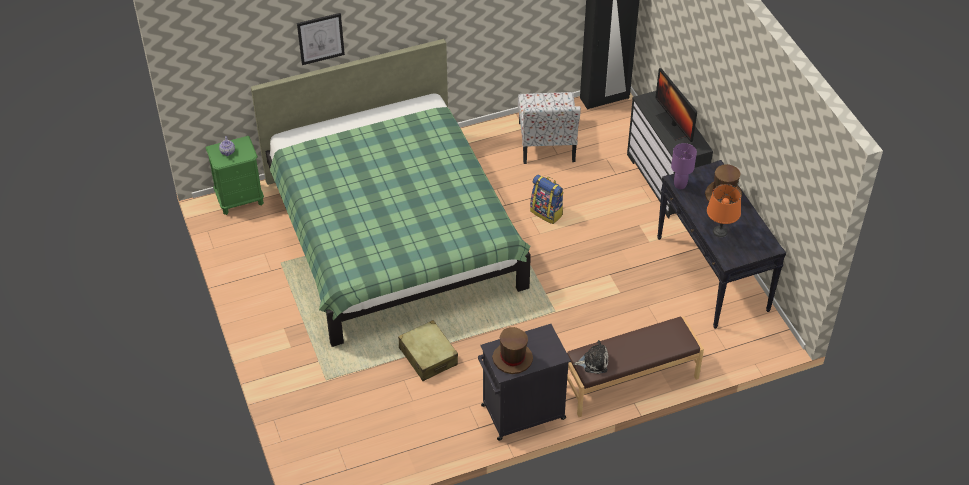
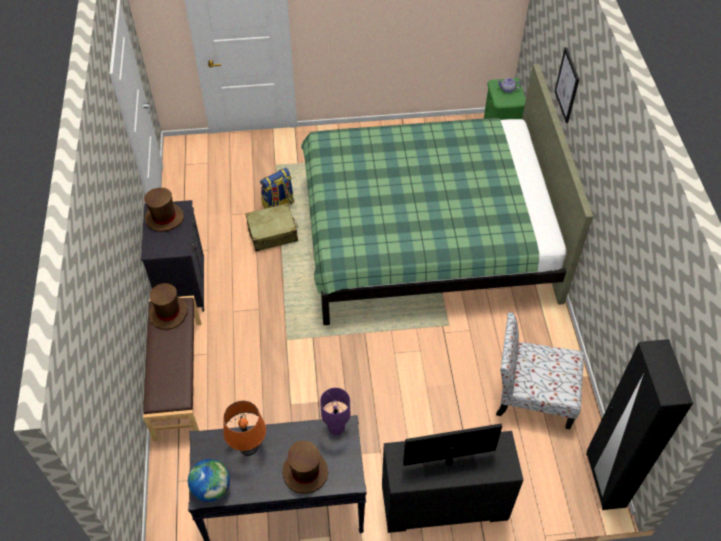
camera: 105 degrees right, 5 degrees up
backpack [530,174,564,224] -> backpack moved to [260,168,294,208]
plush toy [573,340,608,374] -> brown hat [149,283,188,330]
none -> globe [188,459,230,502]

